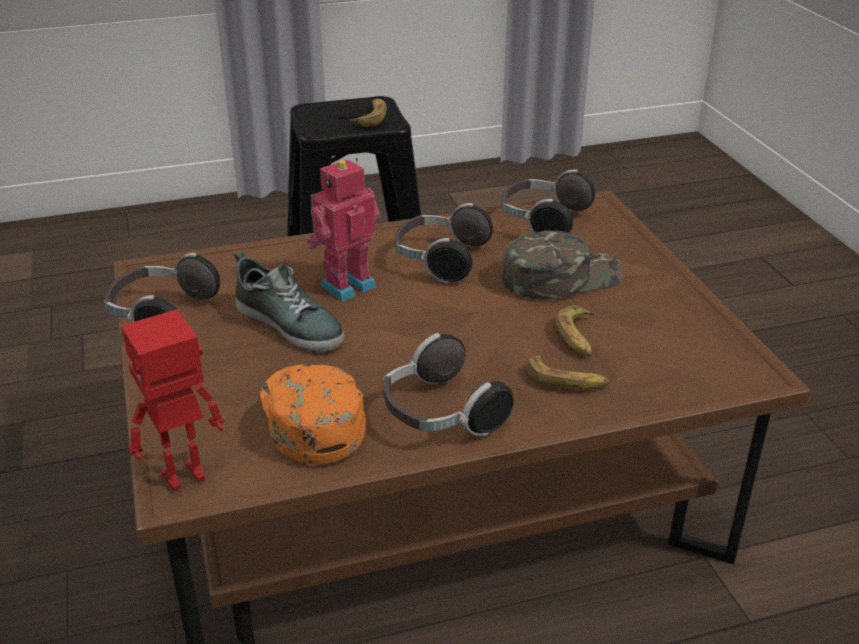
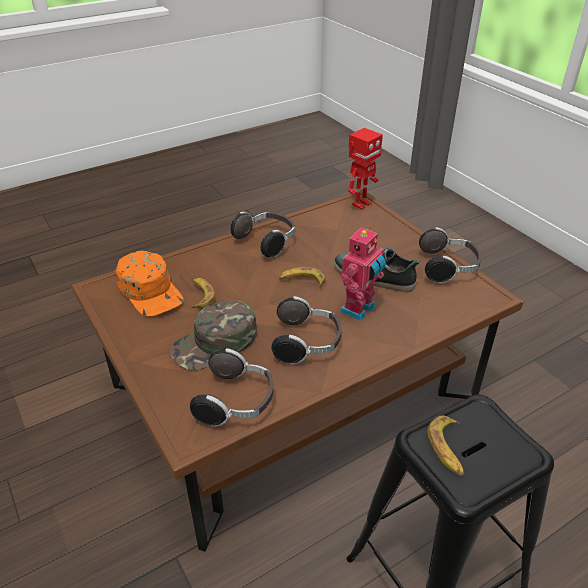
camera: 165 degrees right, 5 degrees up
orange cap [260,365,366,464] -> orange cap moved to [116,251,183,317]
banana [527,355,609,390] -> banana moved to [279,267,326,287]

